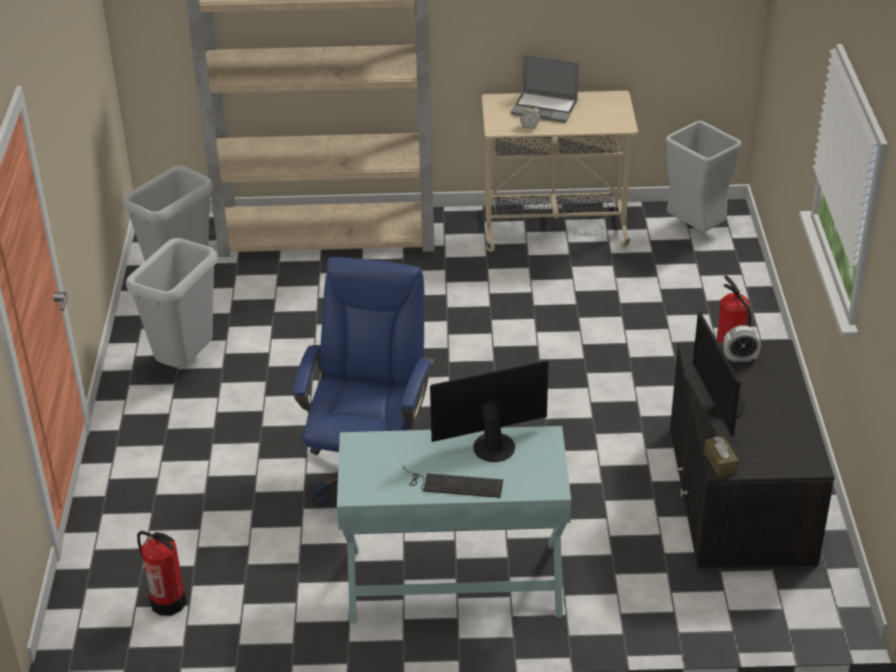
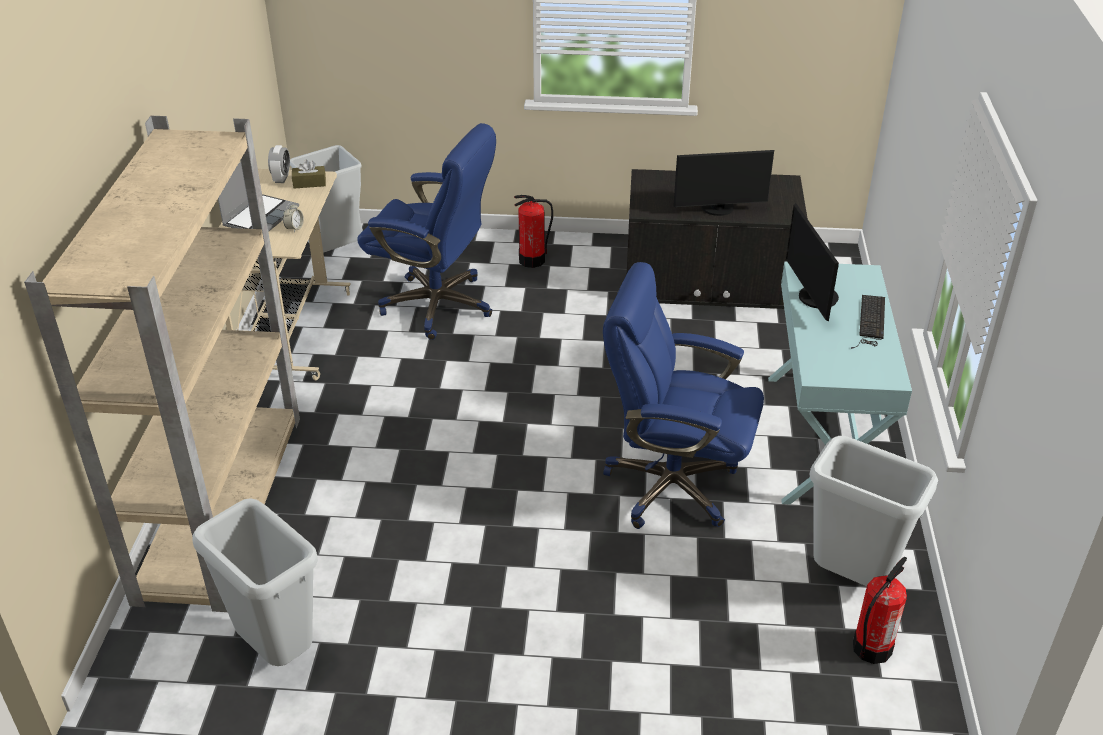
camera: 85 degrees left, 0 degrees up
grey trash can [126,238,217,368] -> grey trash can moved to [809,436,938,586]
brown tissue box [704,436,739,476] -> brown tissue box moved to [292,159,326,189]
alarm clock [724,325,761,362] -> alarm clock moved to [268,145,290,183]
none -> blue office chair [357,123,496,340]

